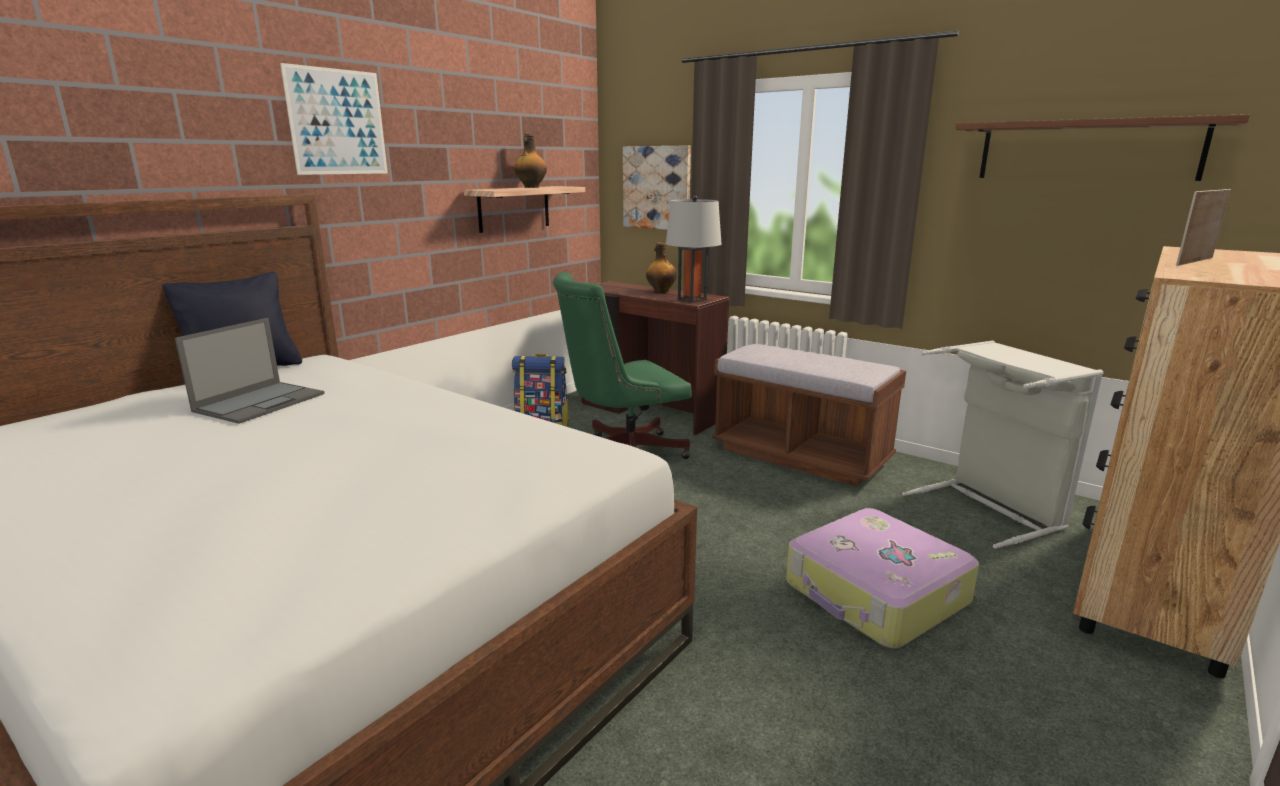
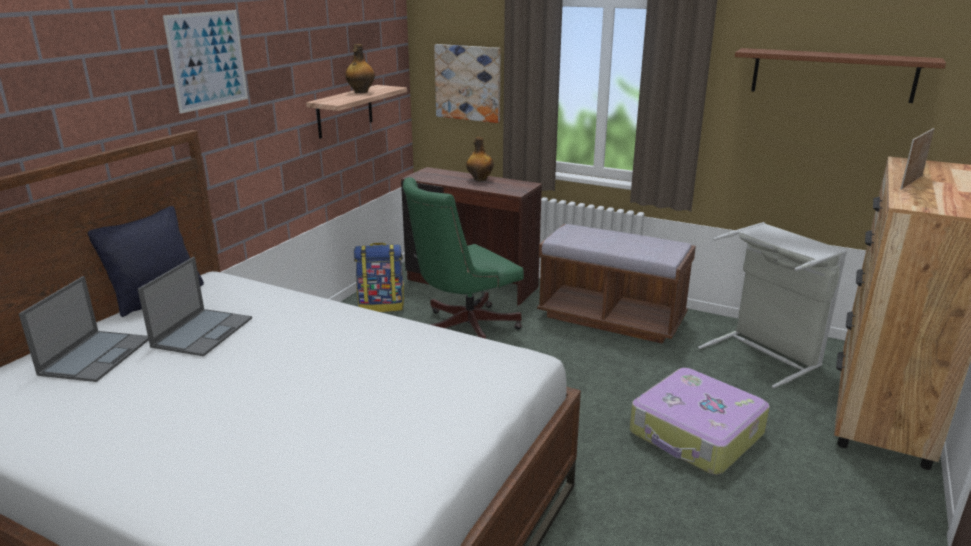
camera: 10 degrees left, 5 degrees up
grey table lamp [666,195,722,303] -> none
none -> laptop [19,276,149,382]

